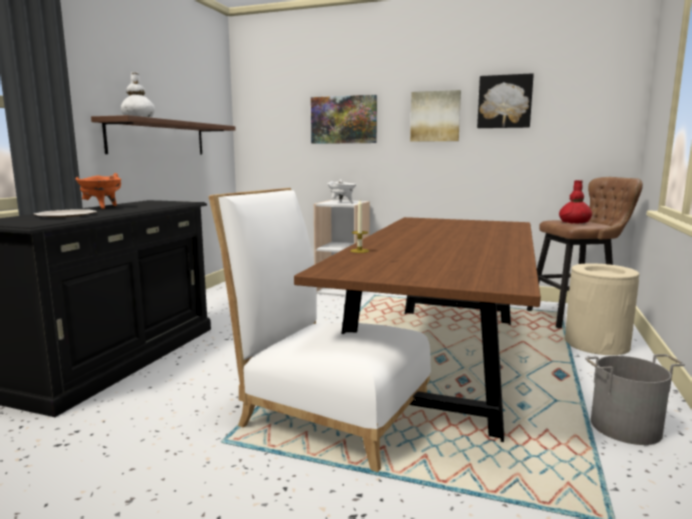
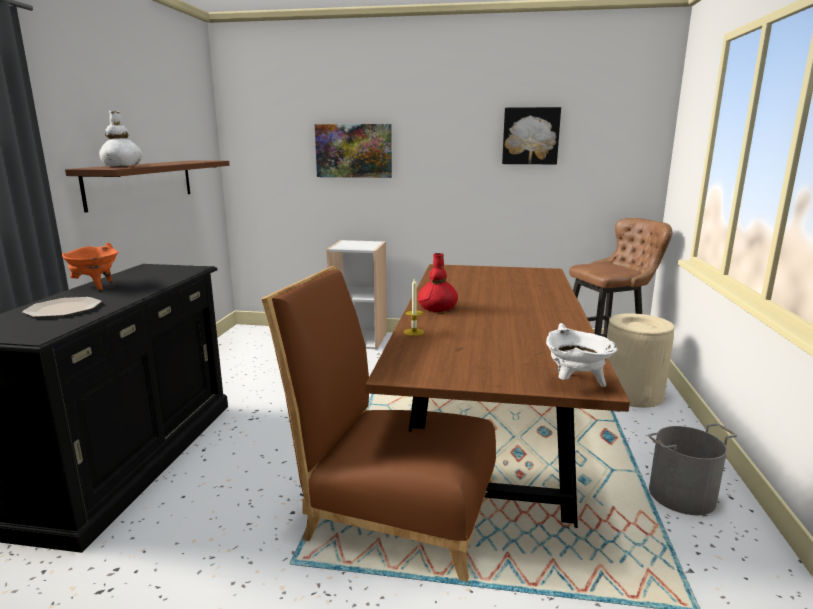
camera: 10 degrees left, 5 degrees up
white chair [209,188,431,472] -> brown chair [261,266,496,582]
white cooking pot [327,179,357,204] -> white cooking pot moved to [546,323,617,387]
picture [410,90,461,142] -> none
red vase [559,180,592,224] -> red vase moved to [418,253,458,313]

